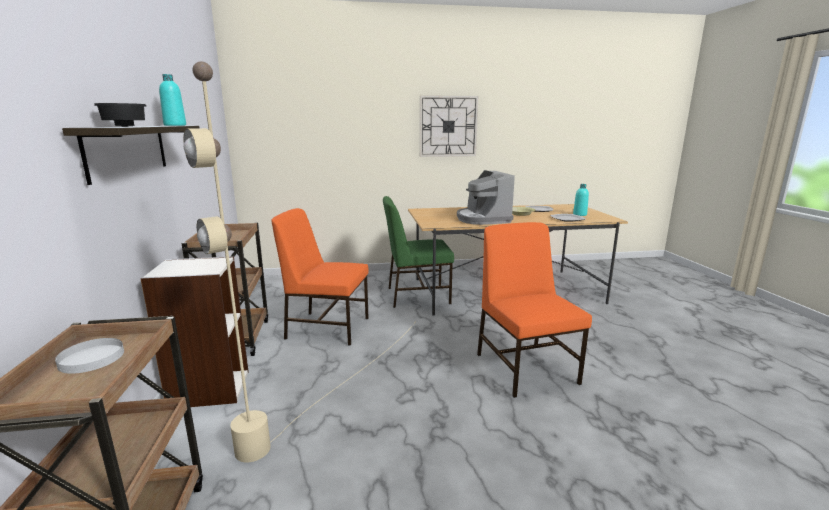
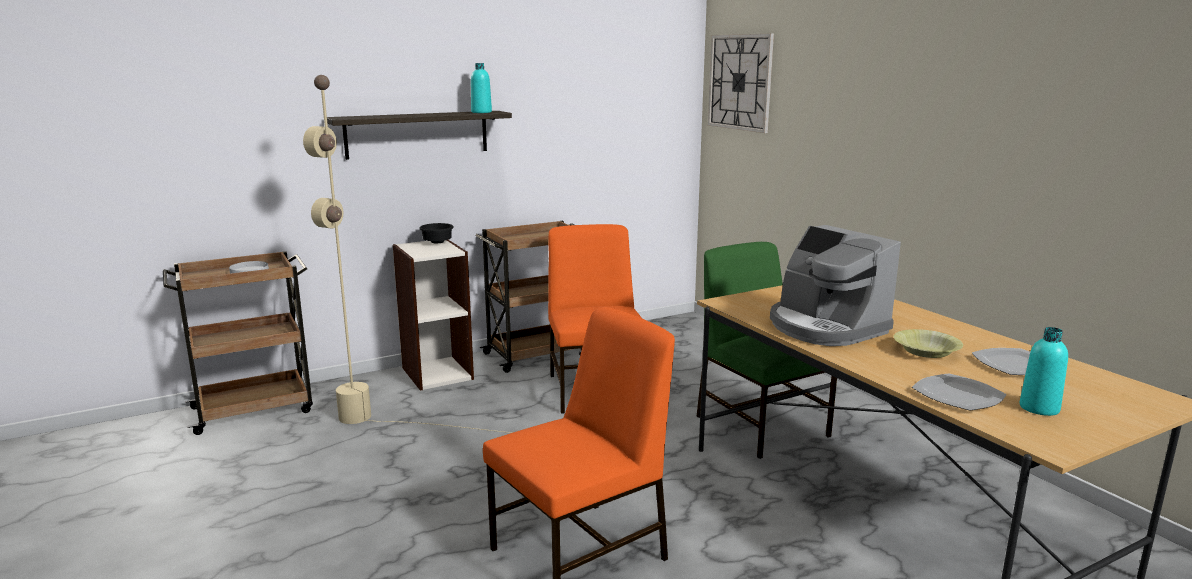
camera: 70 degrees right, 0 degrees up
black bowl [94,103,146,127] -> black bowl moved to [419,223,454,243]
wall clock [420,95,478,157] -> wall clock moved to [708,34,774,133]
coffee machine [457,170,515,225] -> coffee machine turned 90 degrees counterclockwise [770,225,901,346]

